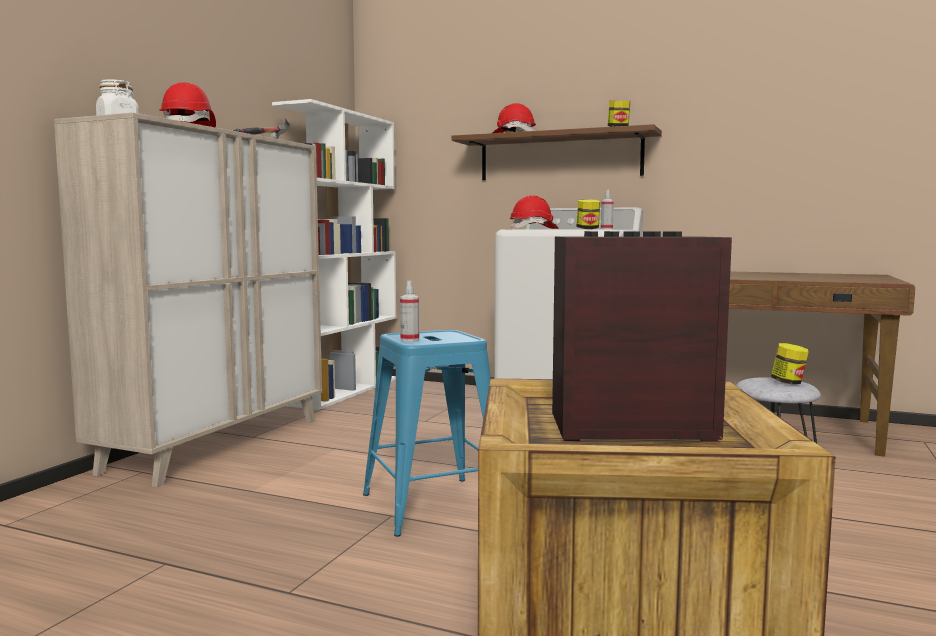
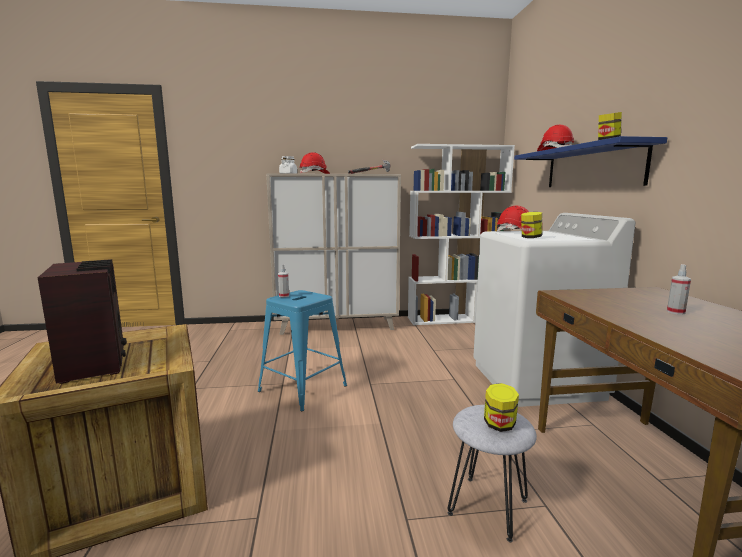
camera: 60 degrees right, 5 degrees up
brown shelf [452,124,662,180] -> blue shelf [514,136,667,187]
spray bottle [601,190,614,229] -> spray bottle moved to [667,264,691,315]

